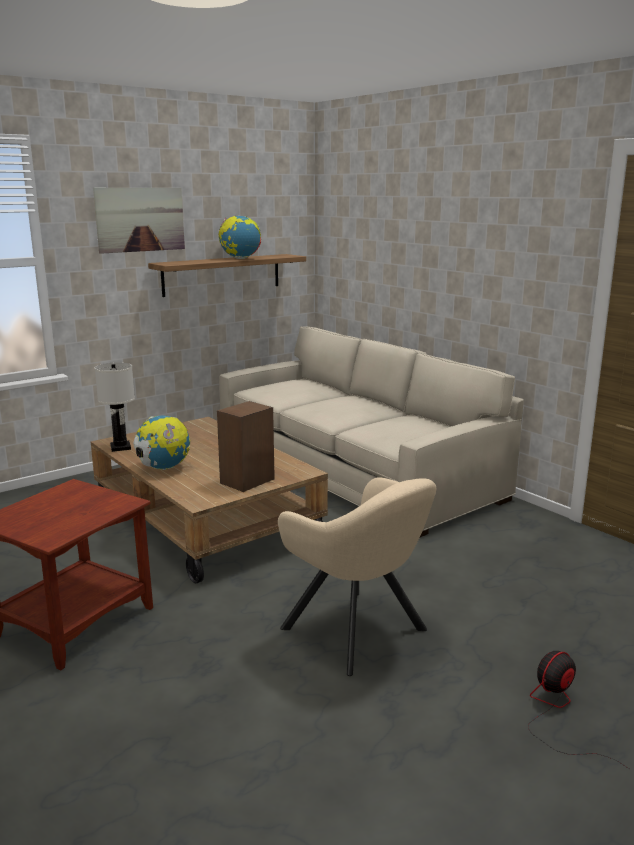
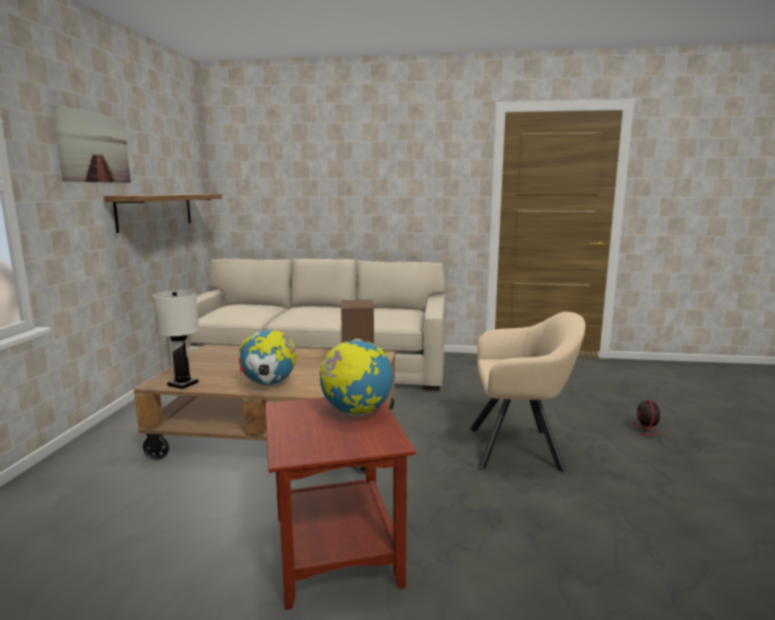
camera: 45 degrees left, 5 degrees down
globe [219,216,261,259] -> globe moved to [319,339,393,416]

